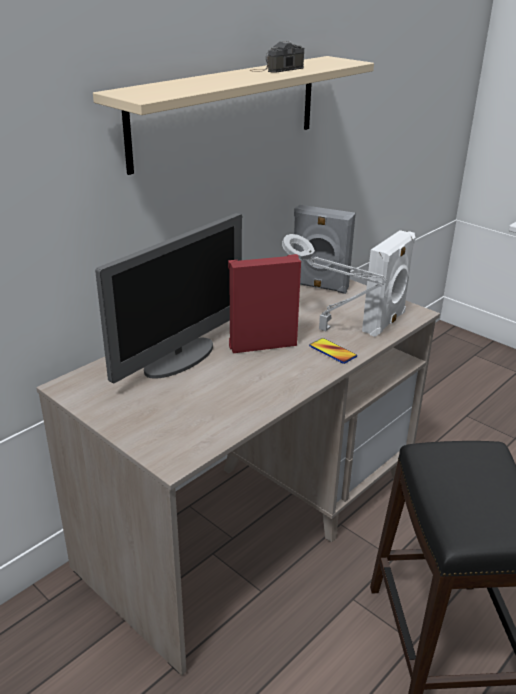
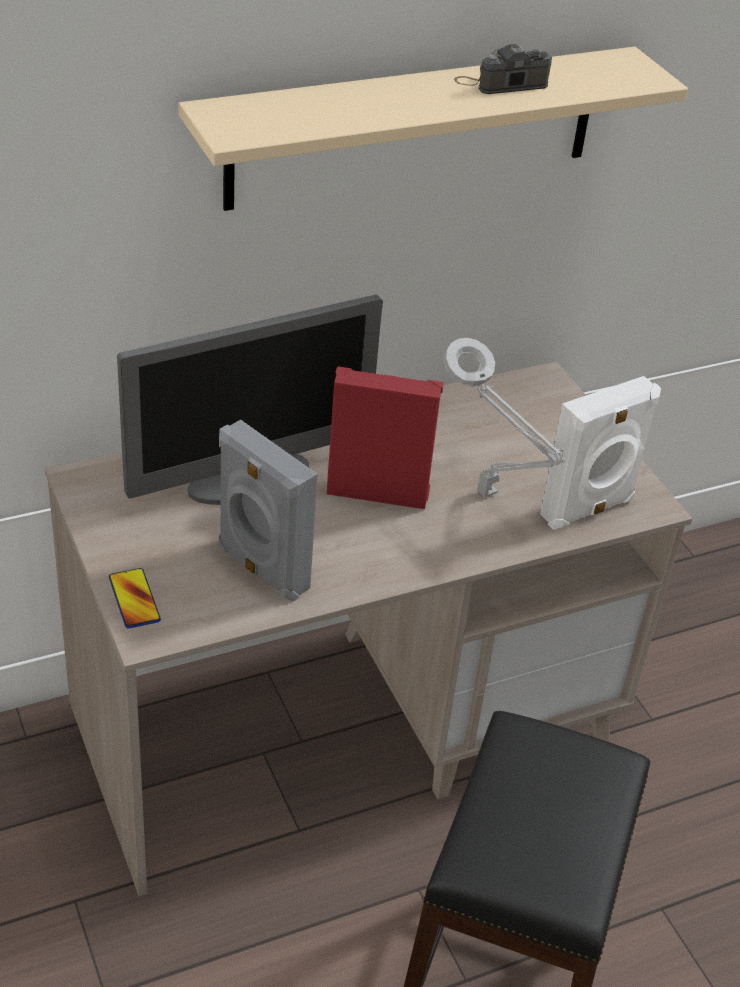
camera: 20 degrees right, 10 degrees up
grey speaker [293,205,356,294] -> grey speaker moved to [219,420,317,602]
phone [309,338,357,364] -> phone moved to [109,568,161,628]

